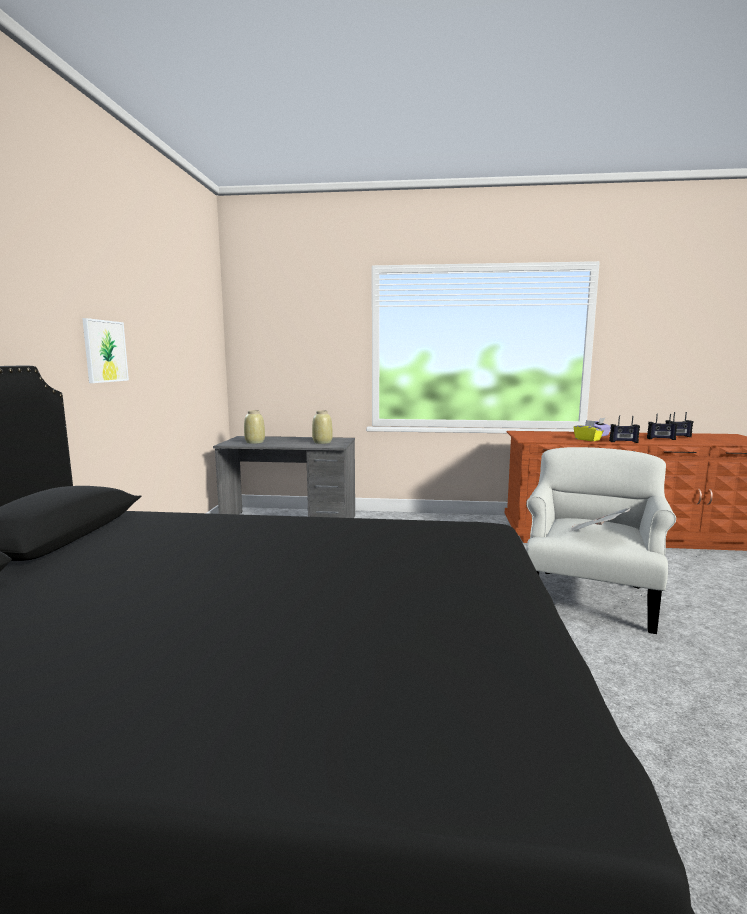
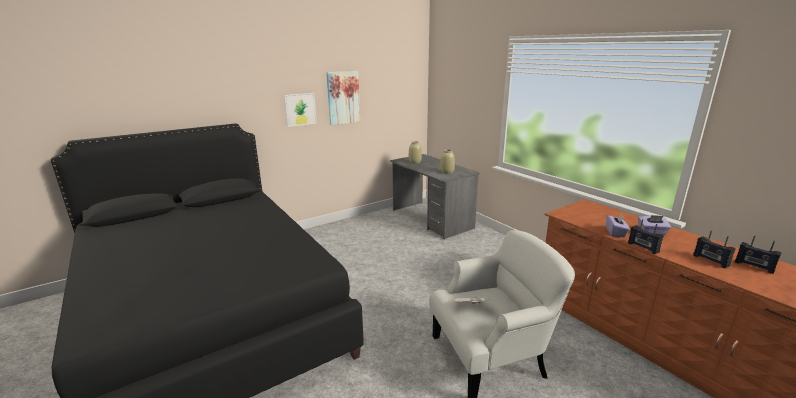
camera: 50 degrees right, 10 degrees up
yellow tissue box [574,420,604,441] -> purple tissue box [606,214,630,237]
none -> picture [326,71,360,125]

